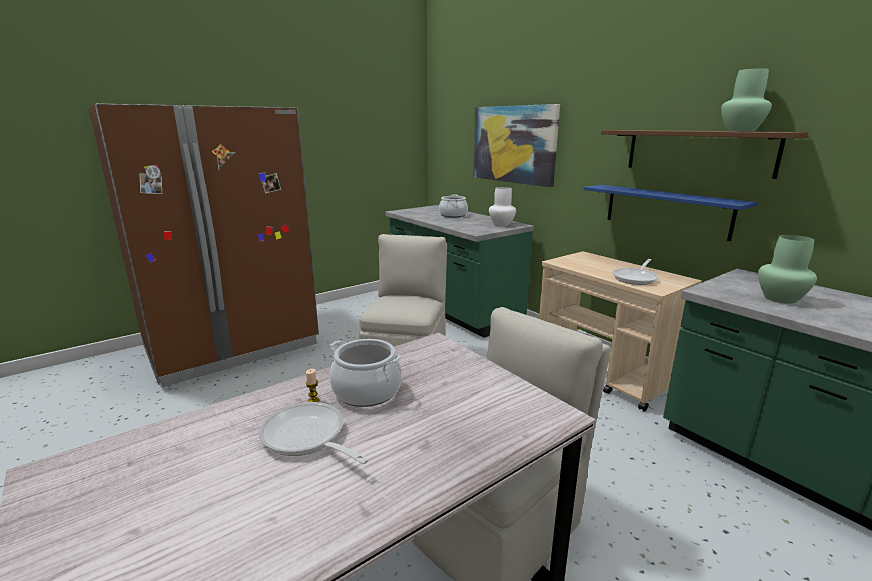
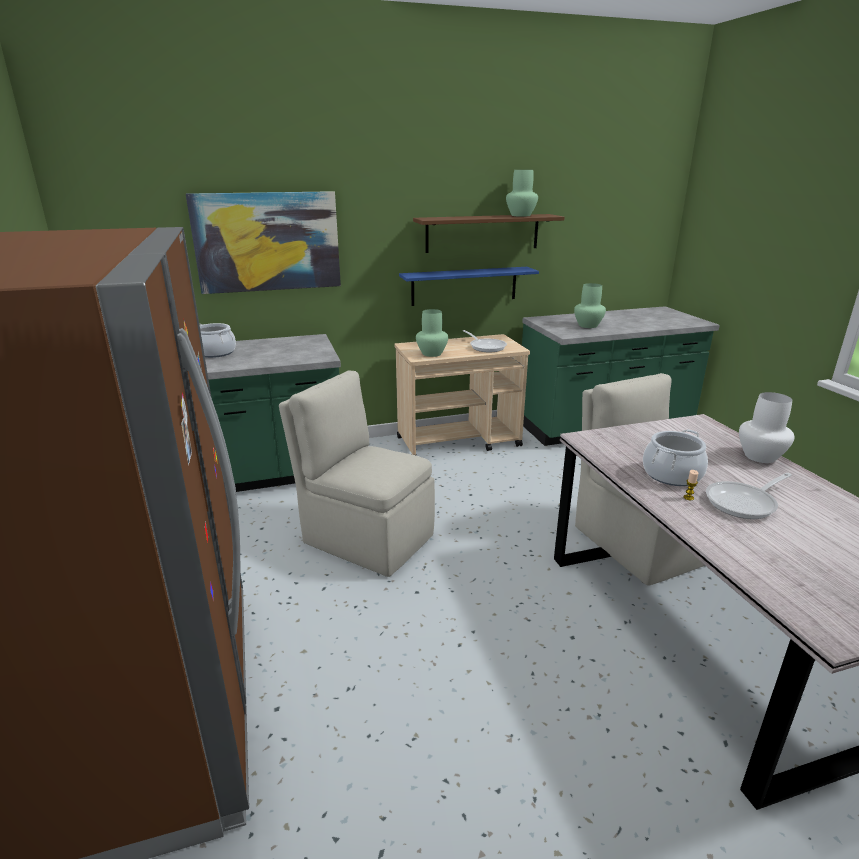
camera: 70 degrees left, 5 degrees up
white vase [489,187,516,226] -> white vase moved to [739,392,794,463]
none -> green vase [416,309,448,357]

